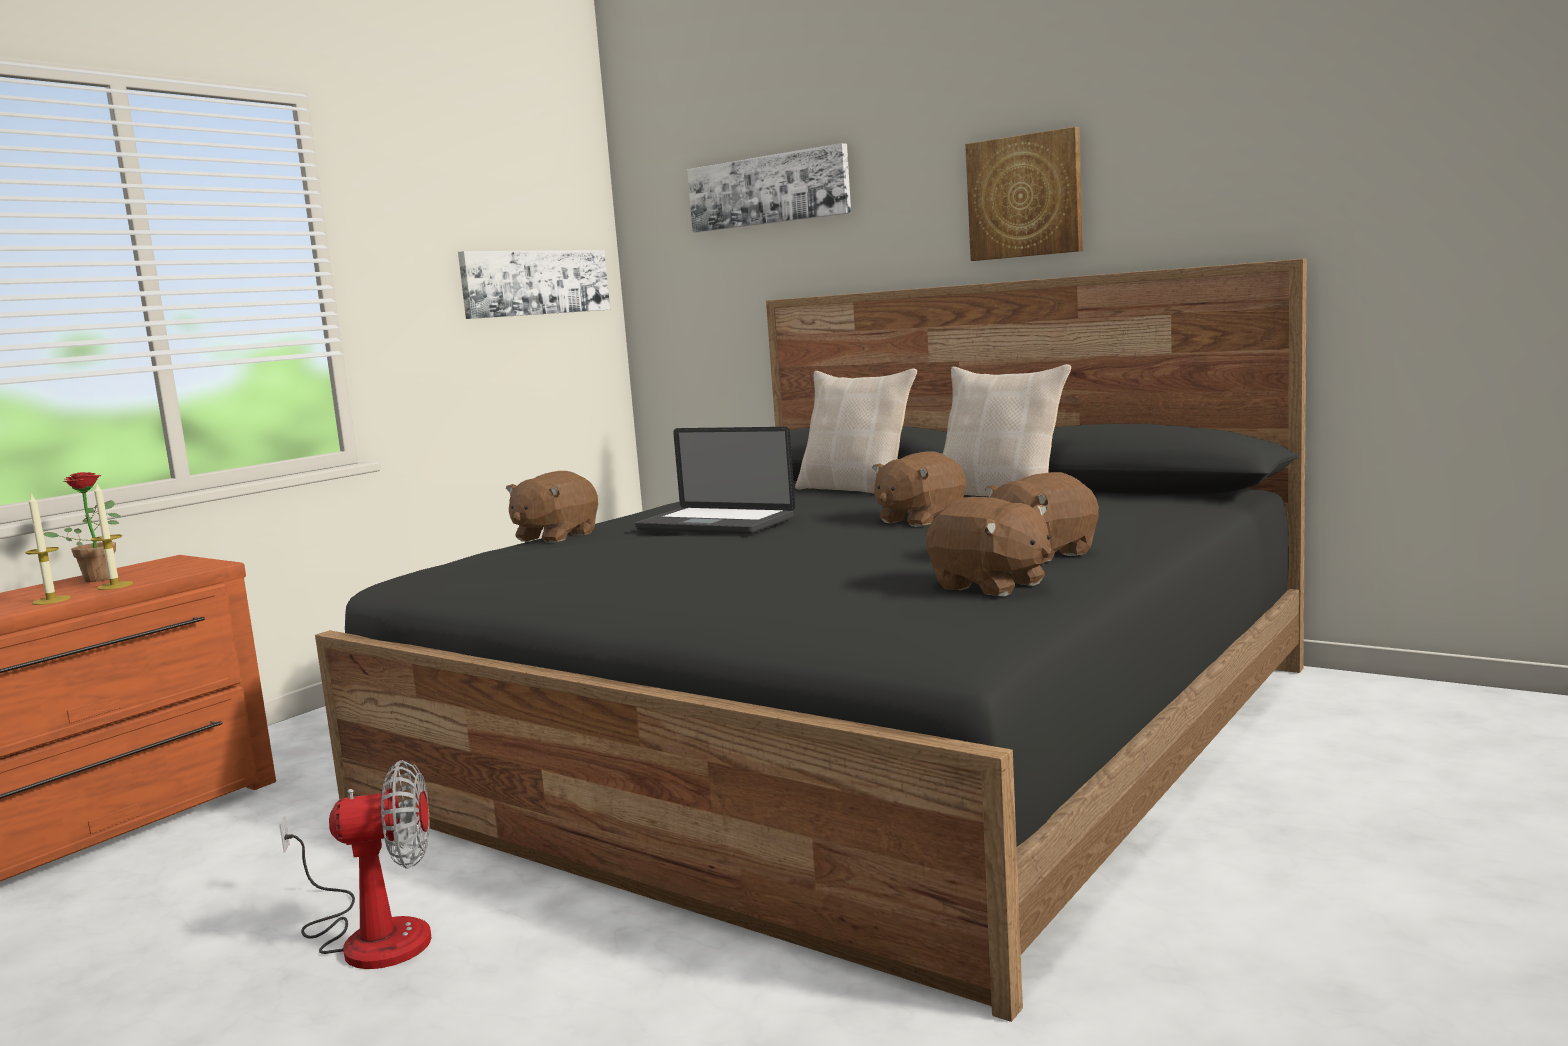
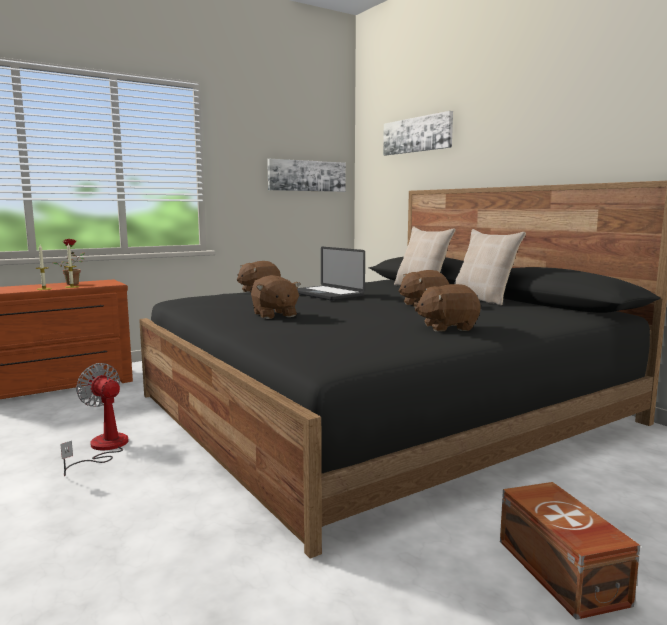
camera: 20 degrees right, 0 degrees up
fan [279,760,432,969] -> fan turned 150 degrees counterclockwise [60,363,129,476]
brown plush toy [926,497,1051,597] -> brown plush toy moved to [251,275,301,319]
picture [965,127,1083,261] -> none
none -> brown storage box [500,482,640,620]

